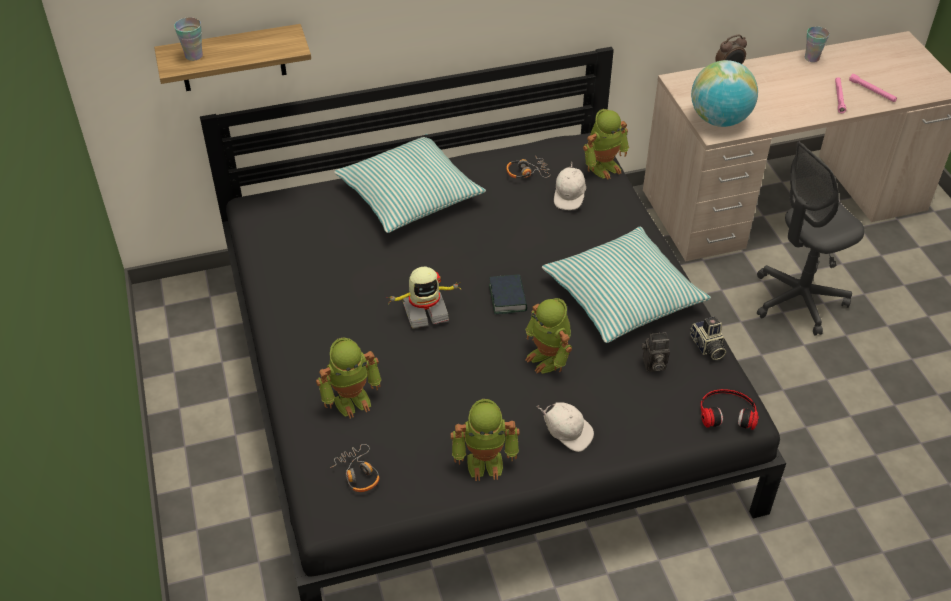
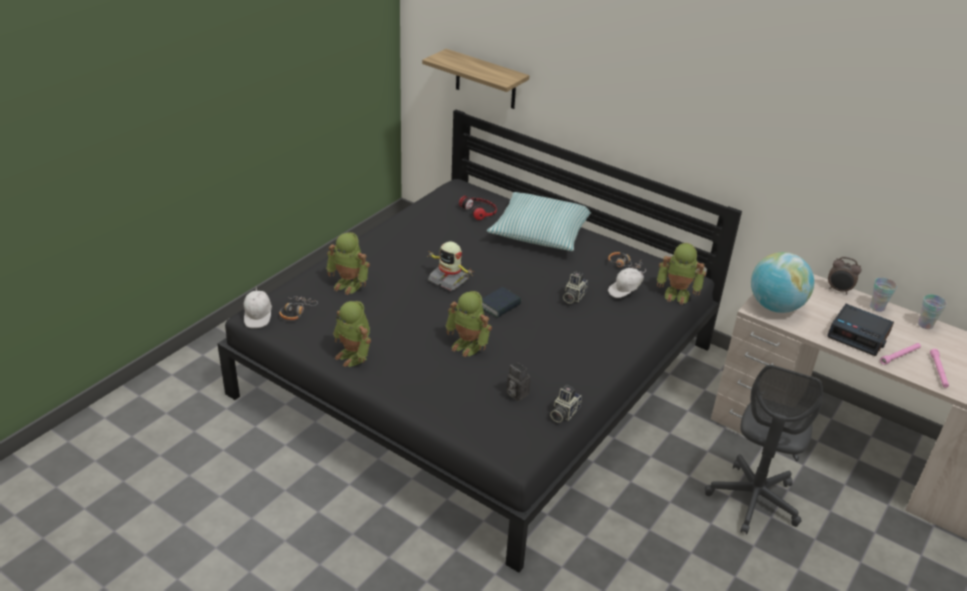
camera: 50 degrees right, 10 degrees down
cup [174,17,203,61] -> cup moved to [870,278,897,312]
toy robot [525,298,572,374] -> toy robot turned 75 degrees counterclockwise [446,291,492,357]
white cap [536,402,594,452] -> white cap moved to [244,287,272,328]
pillow [542,227,711,343] -> none
headphones [701,389,759,430] -> headphones moved to [459,196,497,220]
grey office chair [757,142,864,335] -> grey office chair turned 90 degrees counterclockwise [705,365,823,535]
none -> camera [563,271,588,304]
none -> alarm clock [827,304,894,356]

